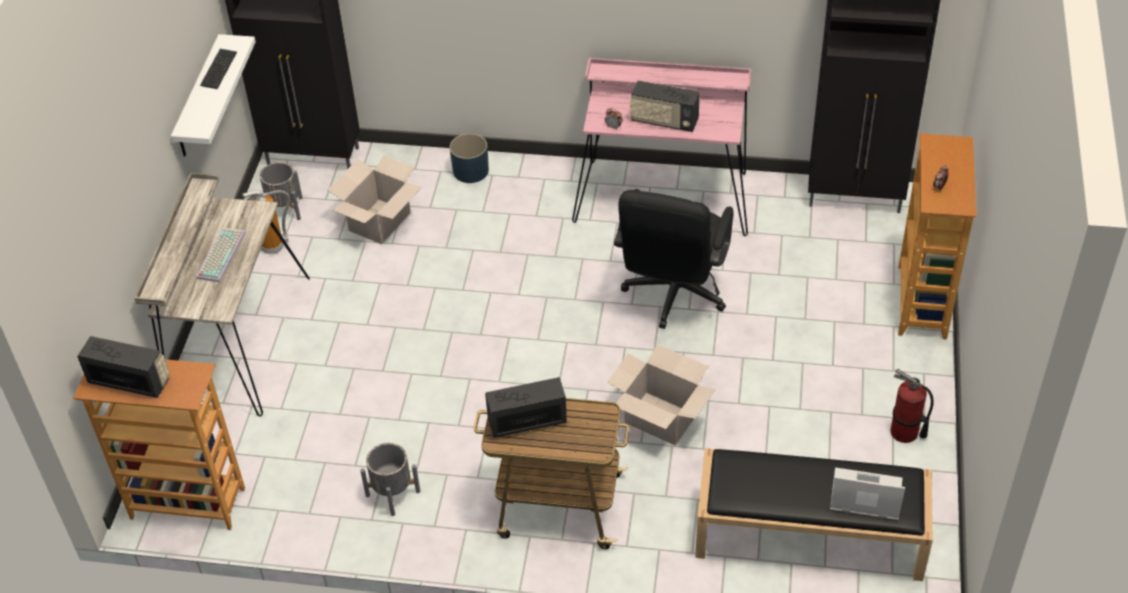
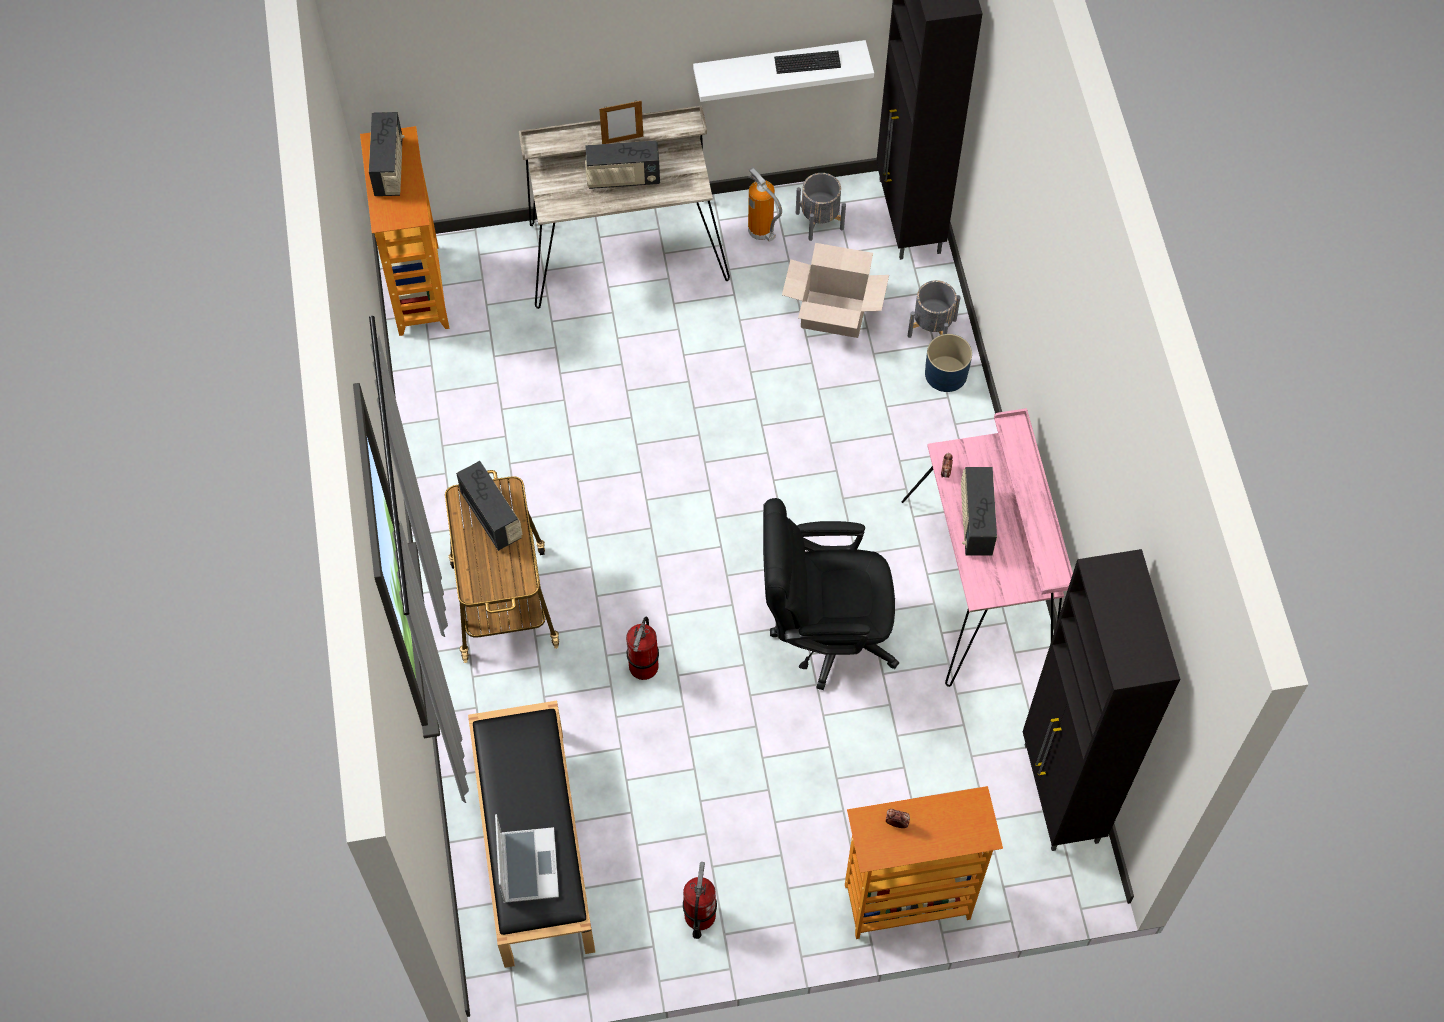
camera: 70 degrees right, 15 degrees up
keyboard [196,227,246,282] -> radio [585,140,660,189]
grey planter [360,443,420,516] -> grey planter moved to [908,280,960,338]
cardboard box [607,344,716,445] -> fire extinguisher [626,617,659,680]
none -> picture frame [599,100,643,144]

